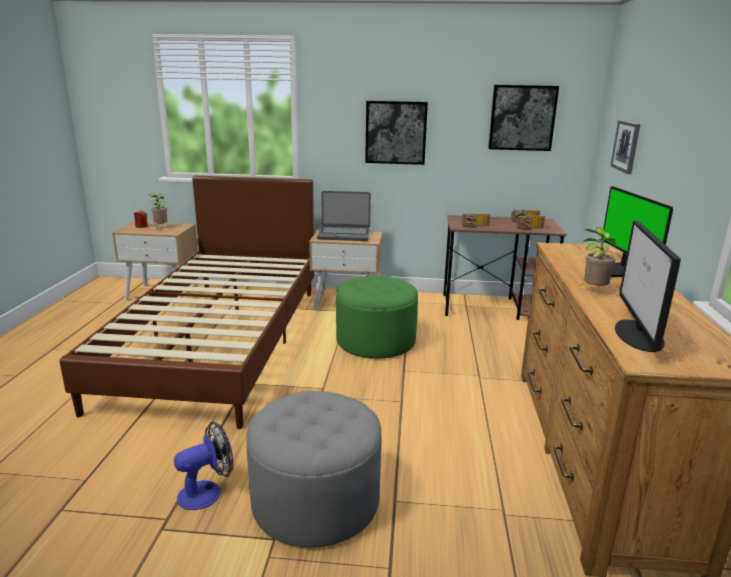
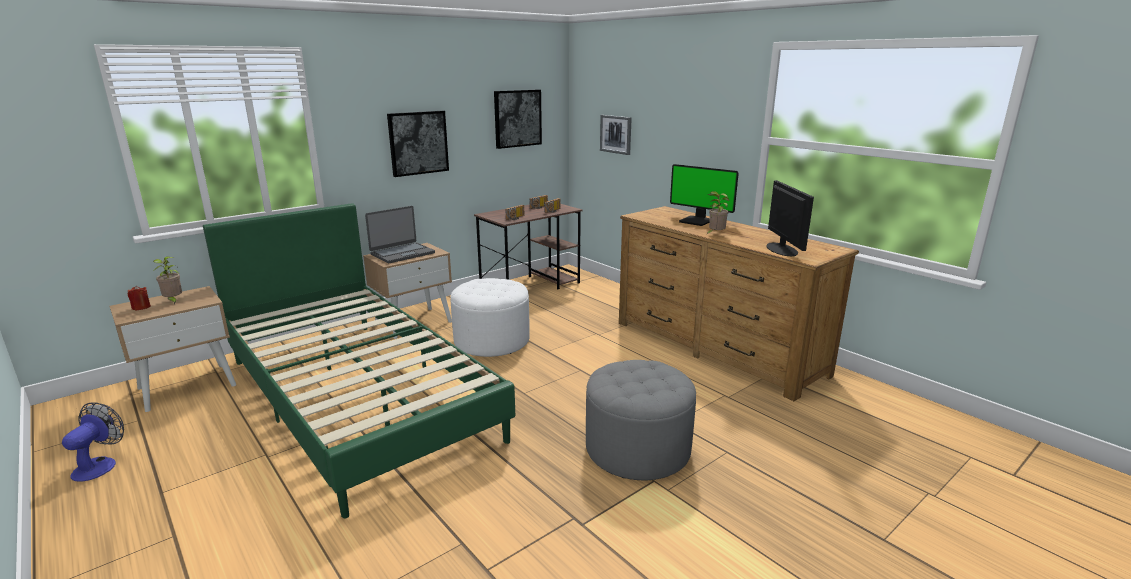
camera: 45 degrees left, 0 degrees up
brown bed [59,176,314,429] -> green bed [203,203,515,518]
fan [174,421,233,510] -> fan moved to [62,402,124,482]
green ottoman [336,275,418,359] -> white ottoman [451,278,530,357]
monitor [615,221,681,352] -> monitor turned 150 degrees counterclockwise [766,180,814,256]

